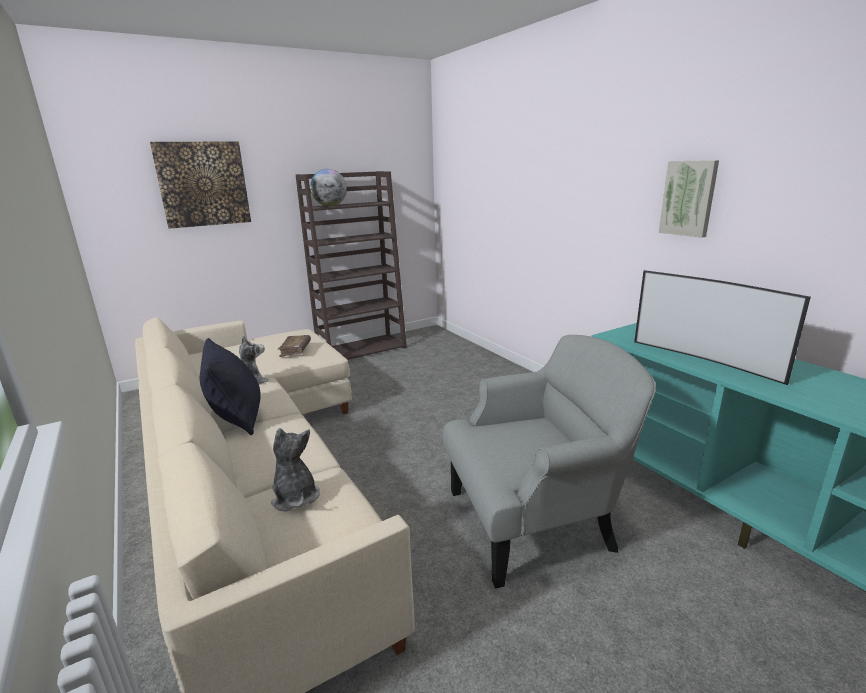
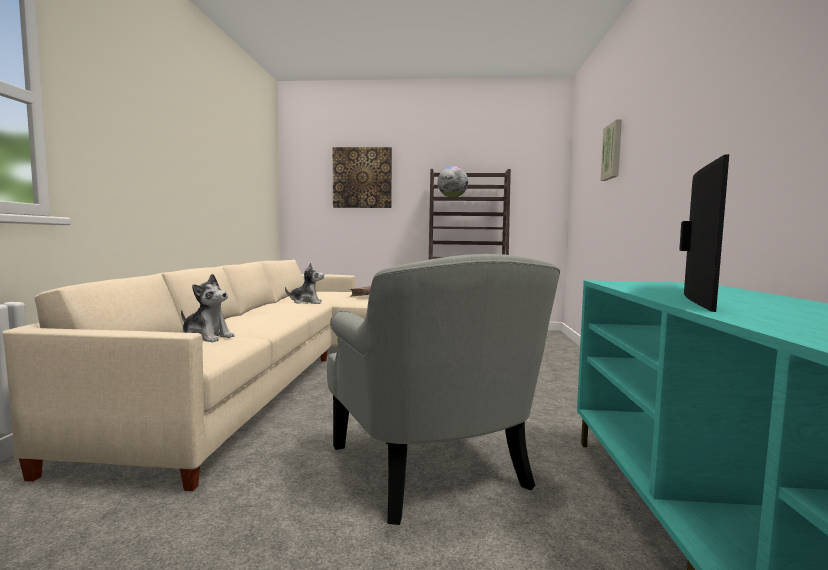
camera: 35 degrees right, 15 degrees down
black pillow [200,338,261,435] -> none
plush toy [271,428,320,511] -> plush toy turned 105 degrees clockwise [181,274,234,342]
grey armchair [442,335,656,589] -> grey armchair turned 45 degrees clockwise [327,254,560,525]
television [634,270,811,385] -> television turned 150 degrees counterclockwise [679,154,729,312]
picture [659,160,719,238] -> picture moved to [600,119,622,181]

